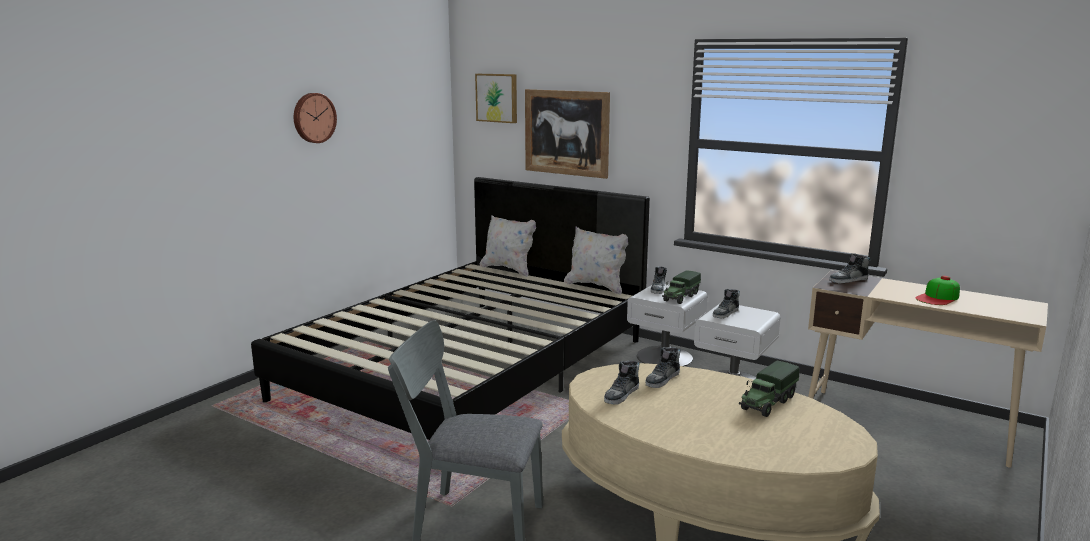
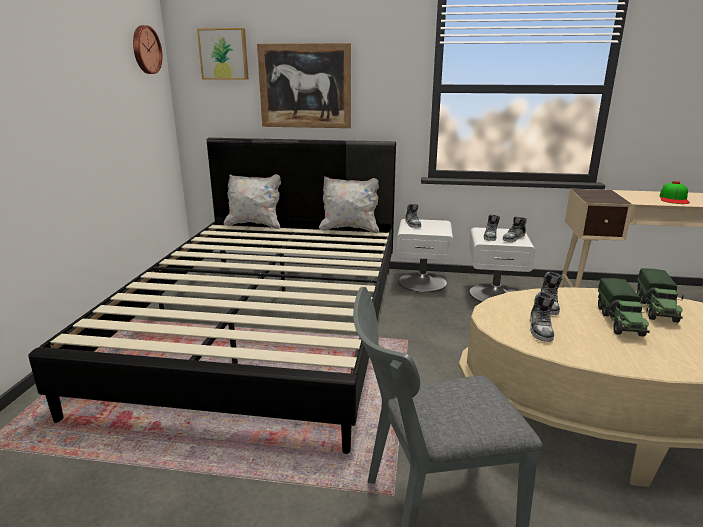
camera: 25 degrees left, 5 degrees up
wall clock [294,93,337,143] -> wall clock moved to [133,25,162,74]
toy truck [662,270,701,304] -> toy truck moved to [598,278,650,336]
shoe [829,253,871,283] -> shoe moved to [503,216,527,242]

